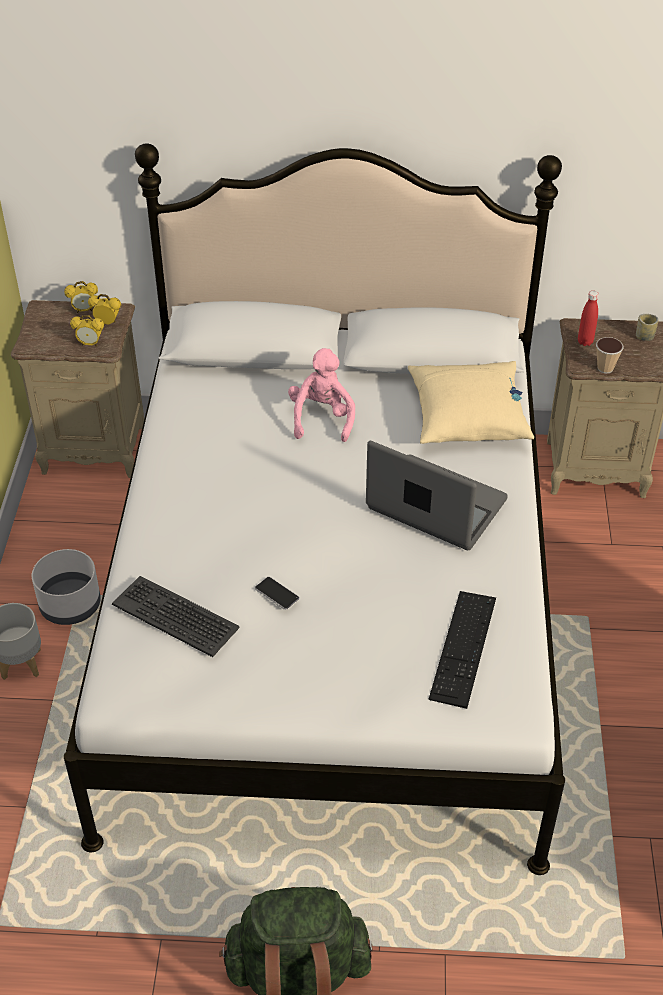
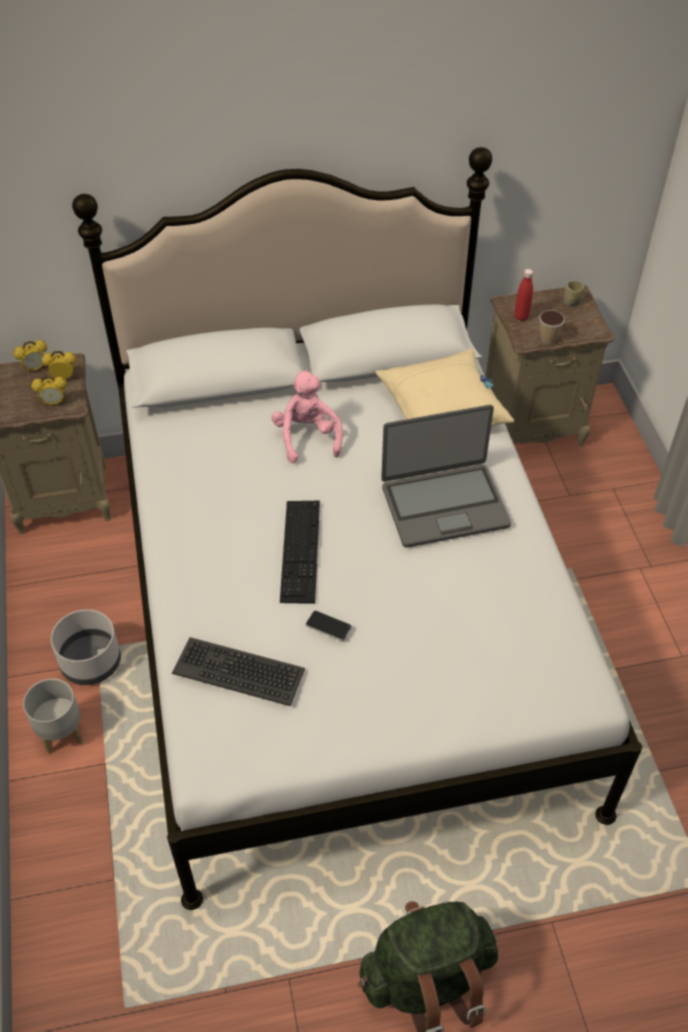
camera: 15 degrees left, 5 degrees up
laptop [366,441,508,550] -> laptop turned 150 degrees clockwise [381,405,511,548]
keyboard [428,591,496,709] -> keyboard moved to [280,501,320,604]

